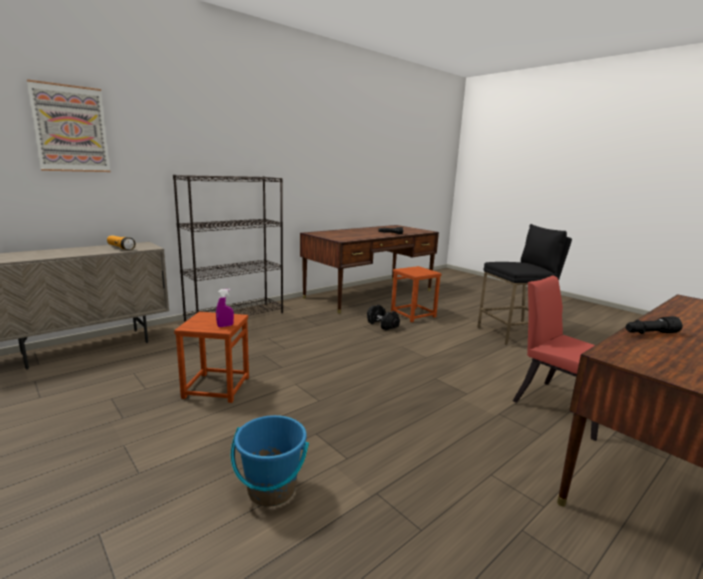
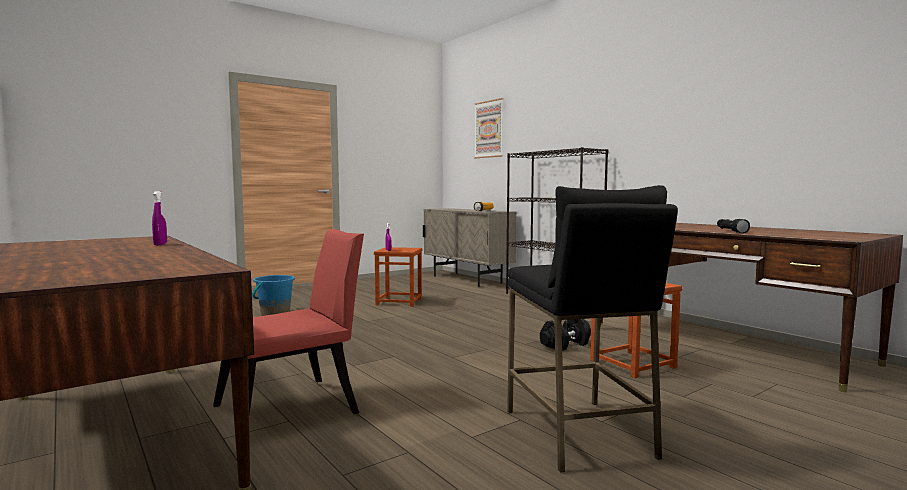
camera: 95 degrees right, 10 degrees down
black flashlight [626,316,683,334] -> purple spray bottle [152,191,167,246]

